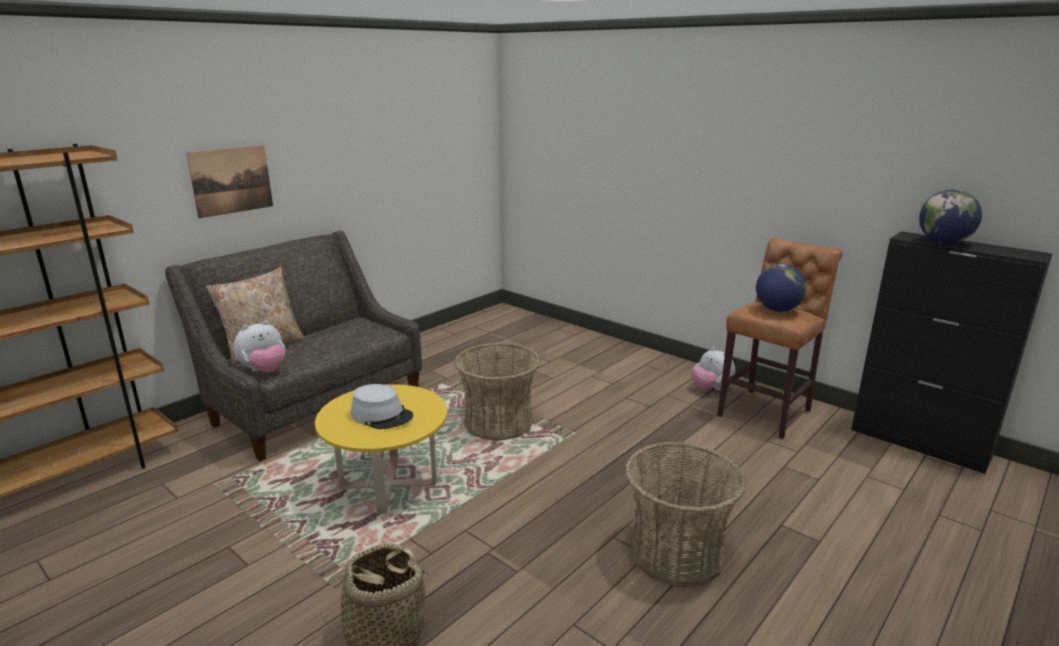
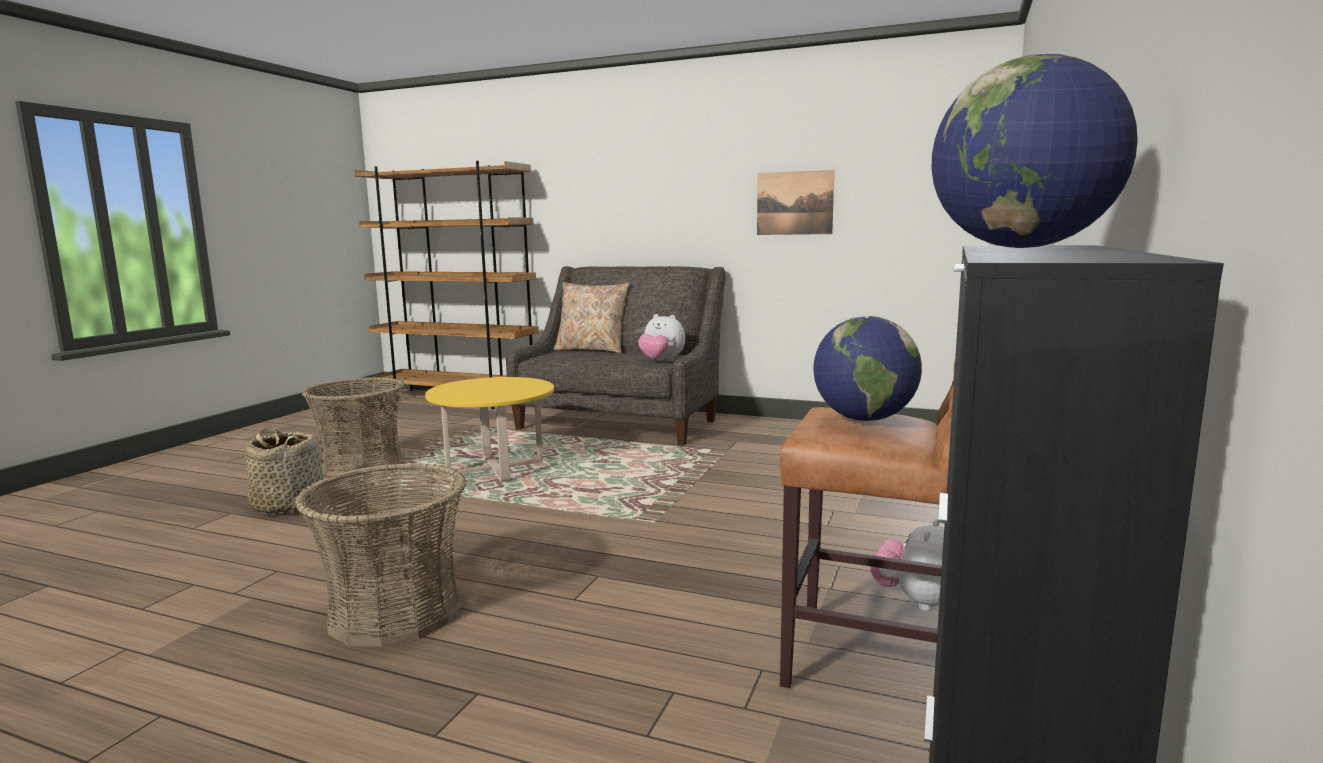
camera: 70 degrees right, 10 degrees down
picture [186,145,273,218] -> picture moved to [757,170,834,235]
plush toy [233,321,286,372] -> plush toy moved to [638,314,685,361]
grey hat [351,384,413,429] -> none
basket [454,343,540,441] -> basket moved to [301,377,405,477]

